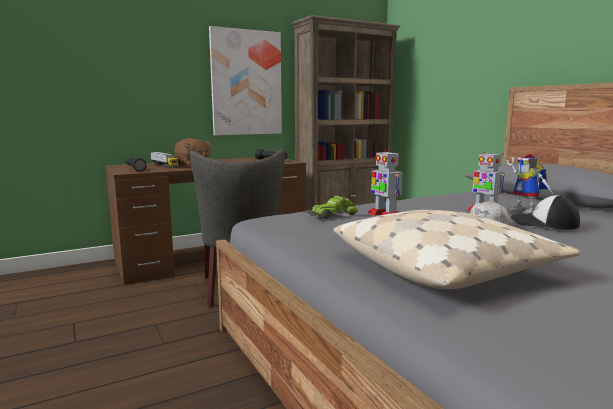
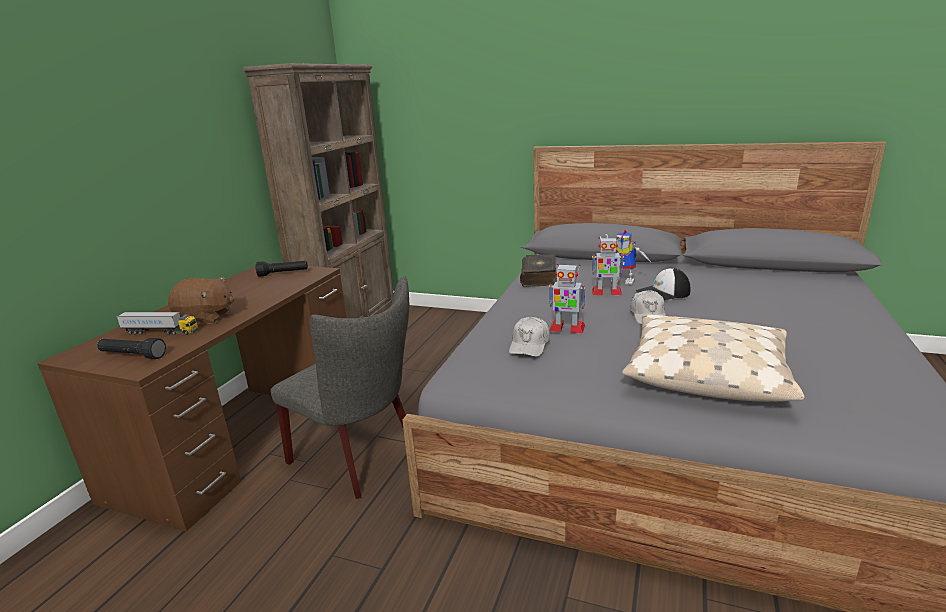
camera: 40 degrees left, 10 degrees up
picture [209,26,282,135] -> none
toy car [306,196,362,219] -> white cap [509,317,550,357]
none -> book [520,254,557,287]

